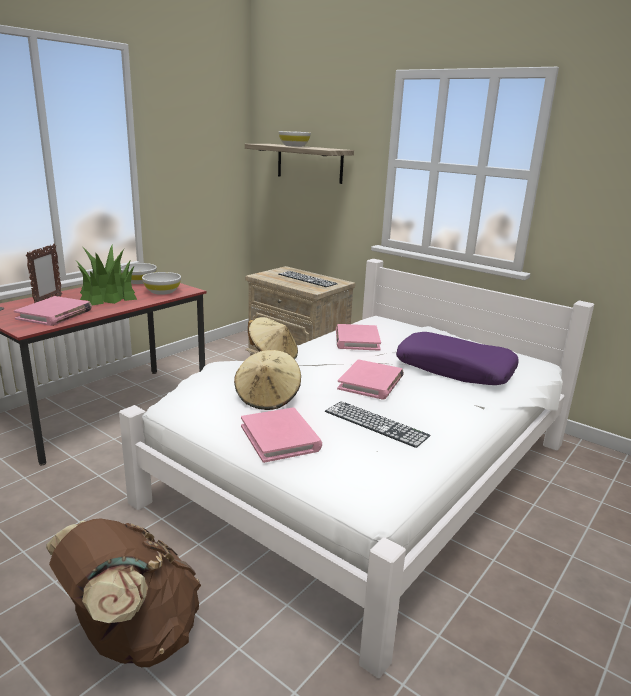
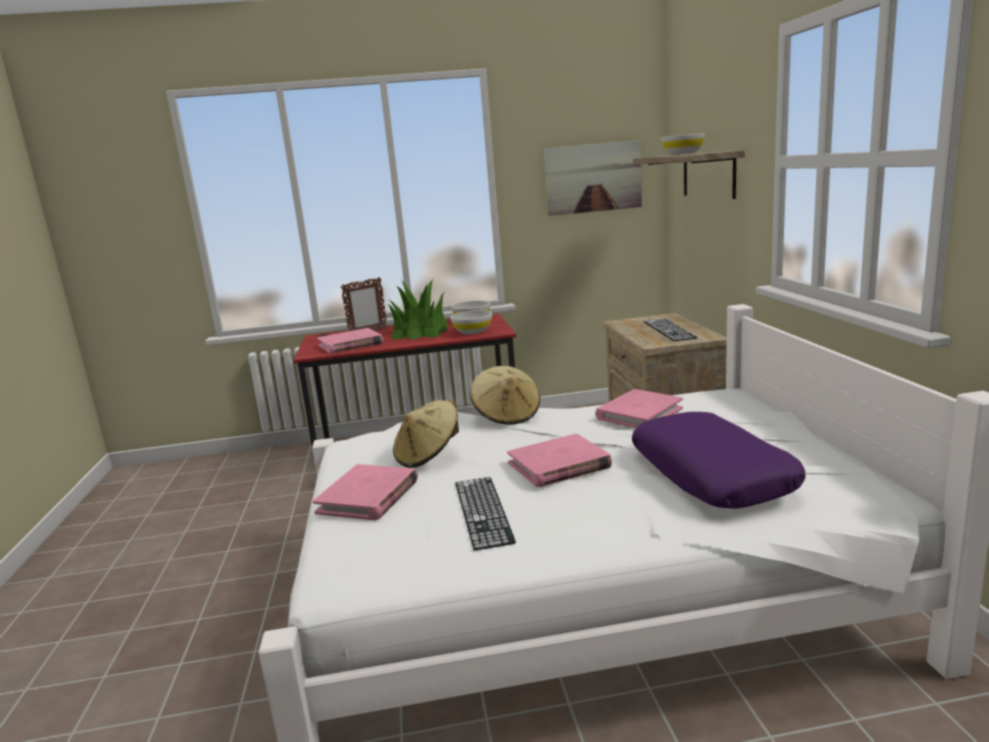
camera: 45 degrees right, 5 degrees down
brown backpack [46,518,201,667] -> none
none -> picture [544,140,642,216]

